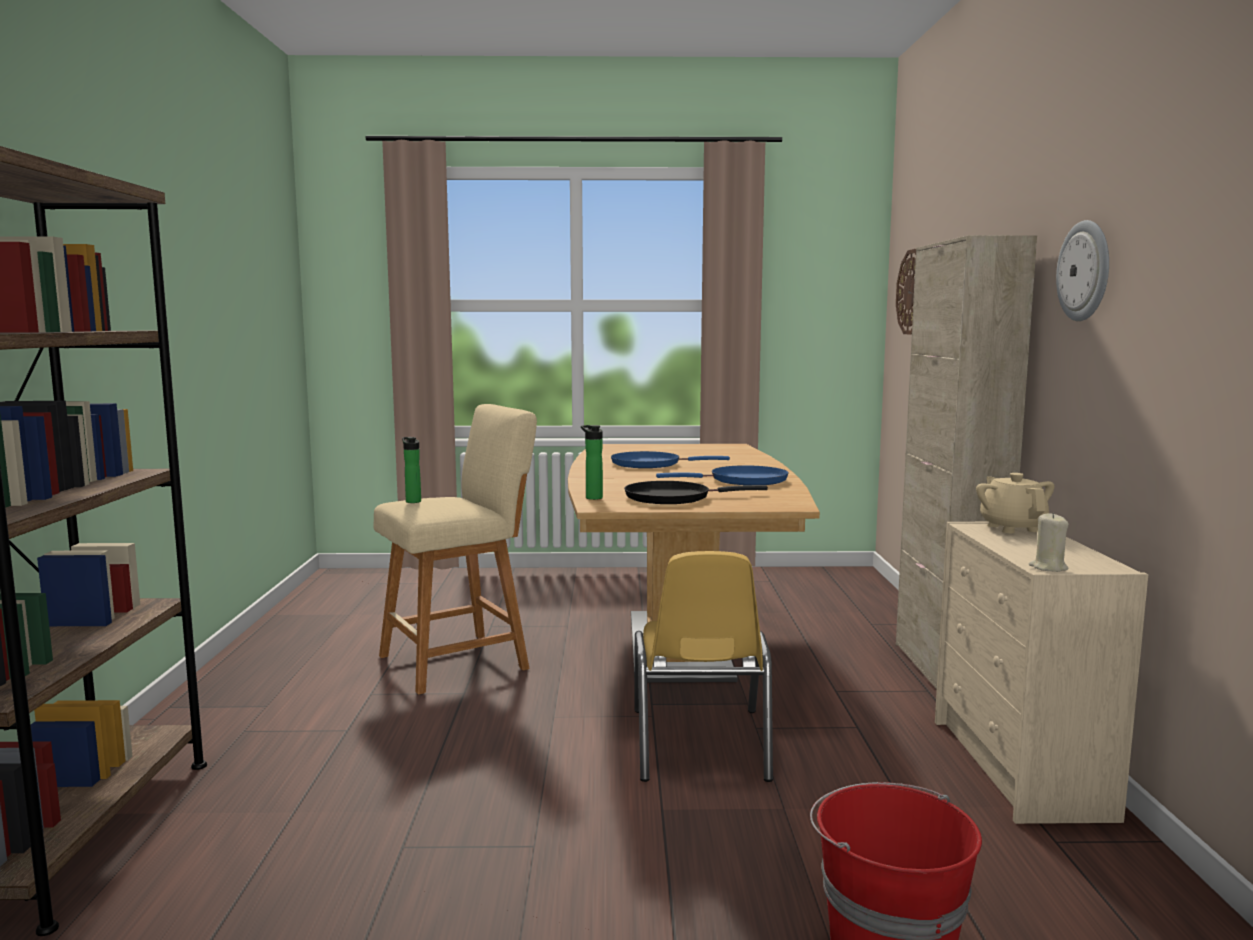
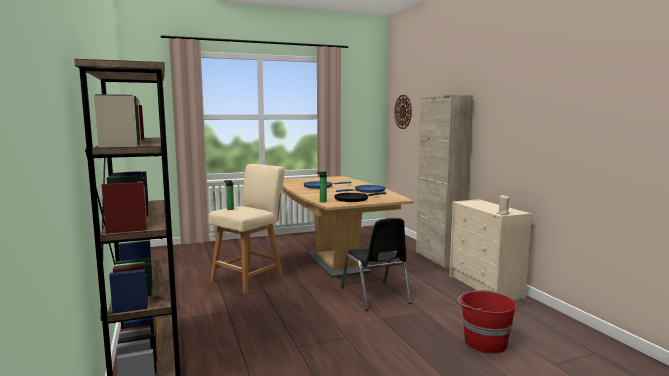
camera: 20 degrees left, 0 degrees up
yellow chair [634,551,773,782] -> black chair [341,218,412,311]
beige teapot [976,473,1054,533] -> none
wall clock [1056,220,1109,321] -> none

